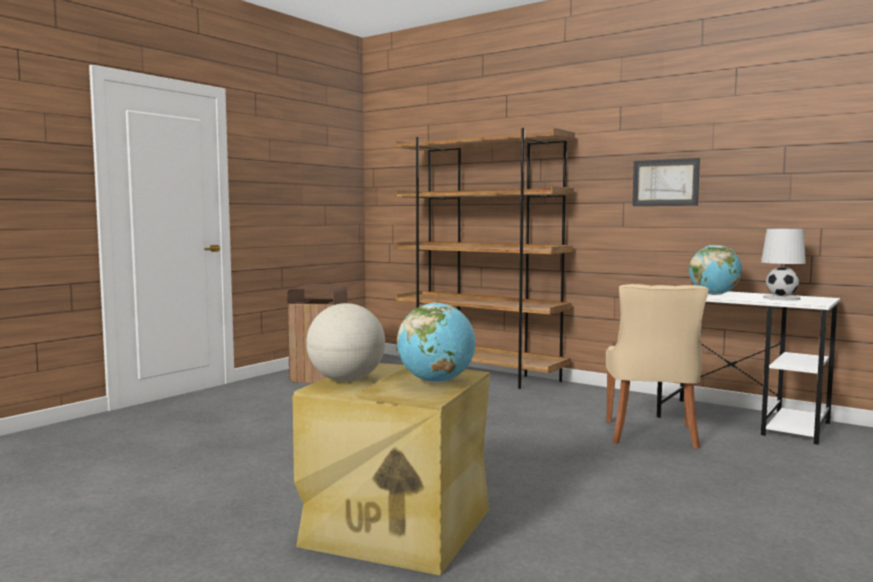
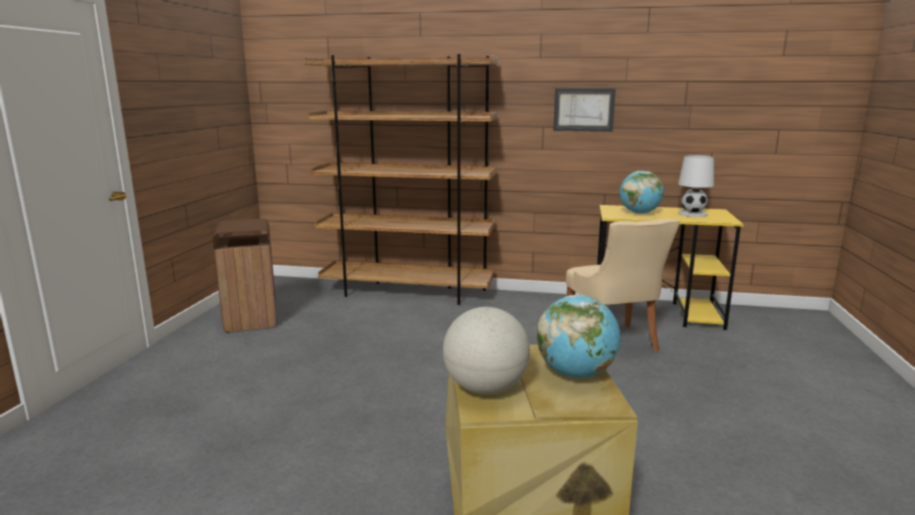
camera: 25 degrees left, 10 degrees up
white desk [657,291,840,445] -> yellow desk [597,205,744,330]

